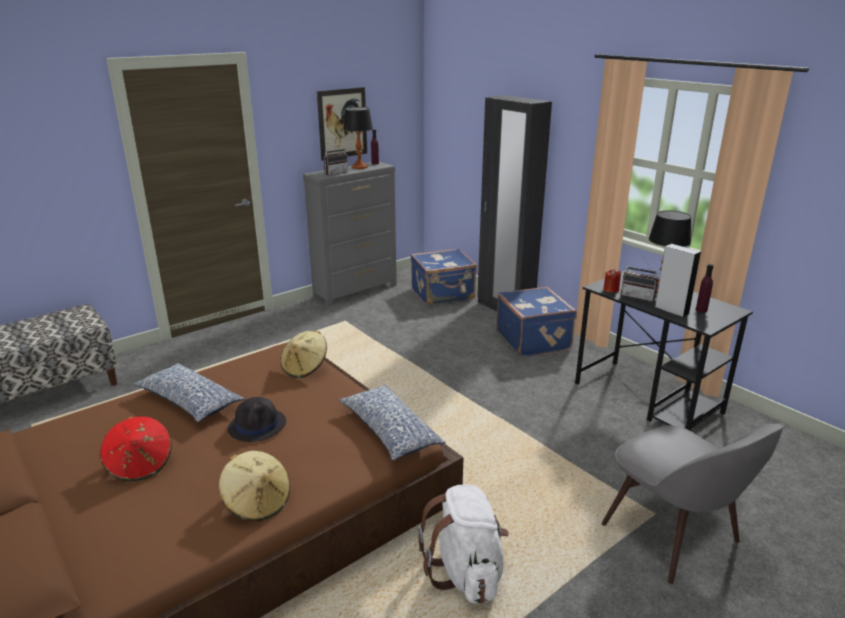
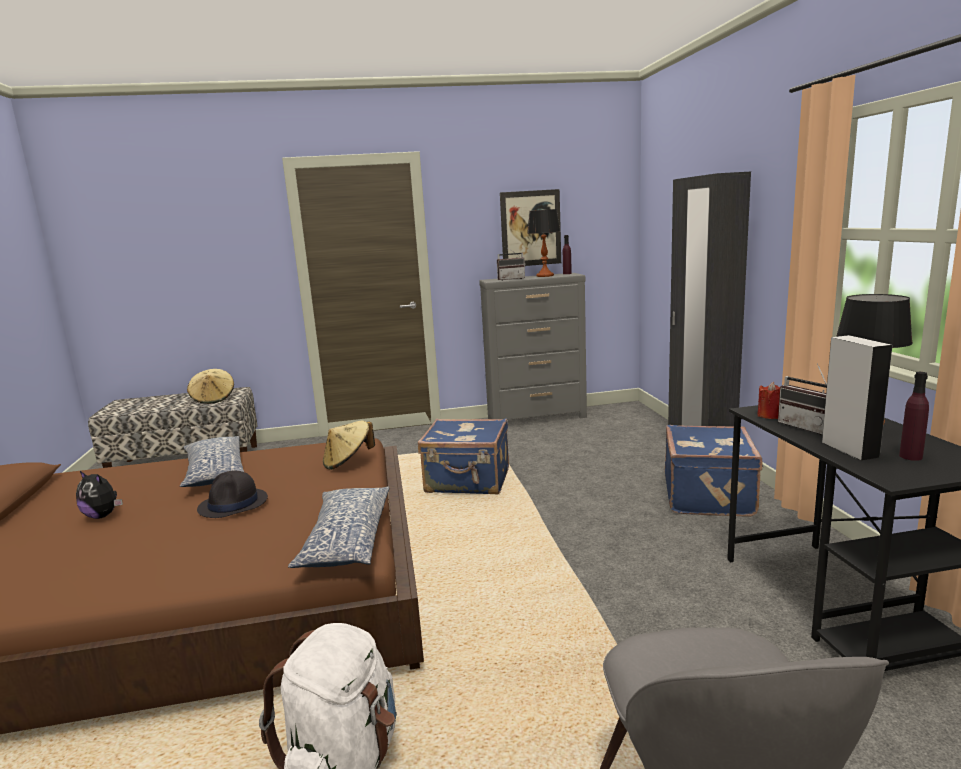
camera: 30 degrees right, 10 degrees down
red hat [100,416,172,481] -> plush toy [76,470,123,519]
beige hat [219,450,290,522] -> beige hat moved to [187,369,234,404]
blue suitcase [411,248,477,305] -> blue suitcase moved to [418,418,509,494]

